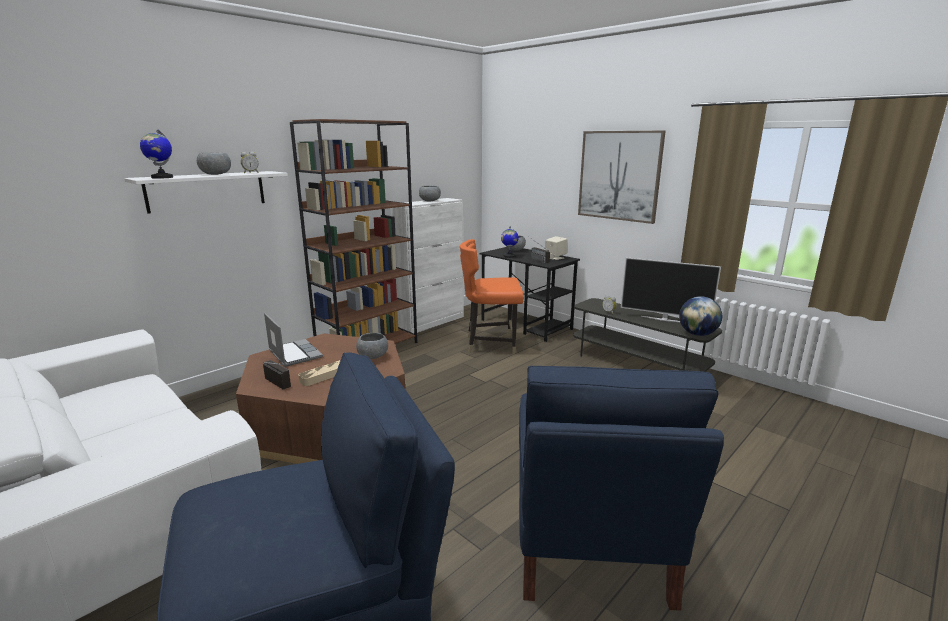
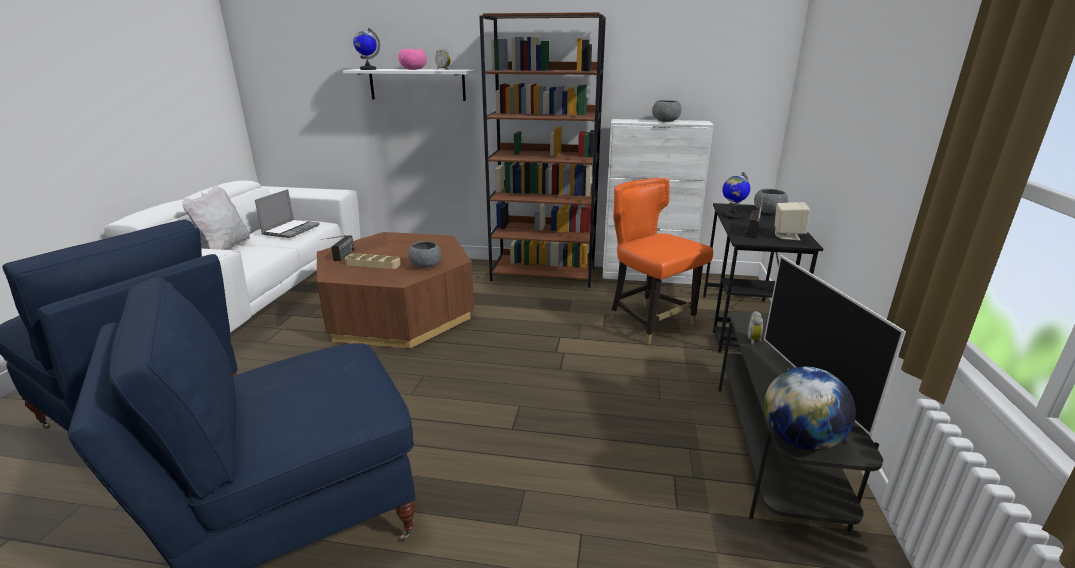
camera: 55 degrees right, 5 degrees up
grey bowl [197,153,231,175] -> pink bowl [398,49,427,70]
laptop [264,313,323,367] -> laptop moved to [255,189,319,238]
picture [578,131,666,224] -> none
none -> white pillow [182,186,250,250]

